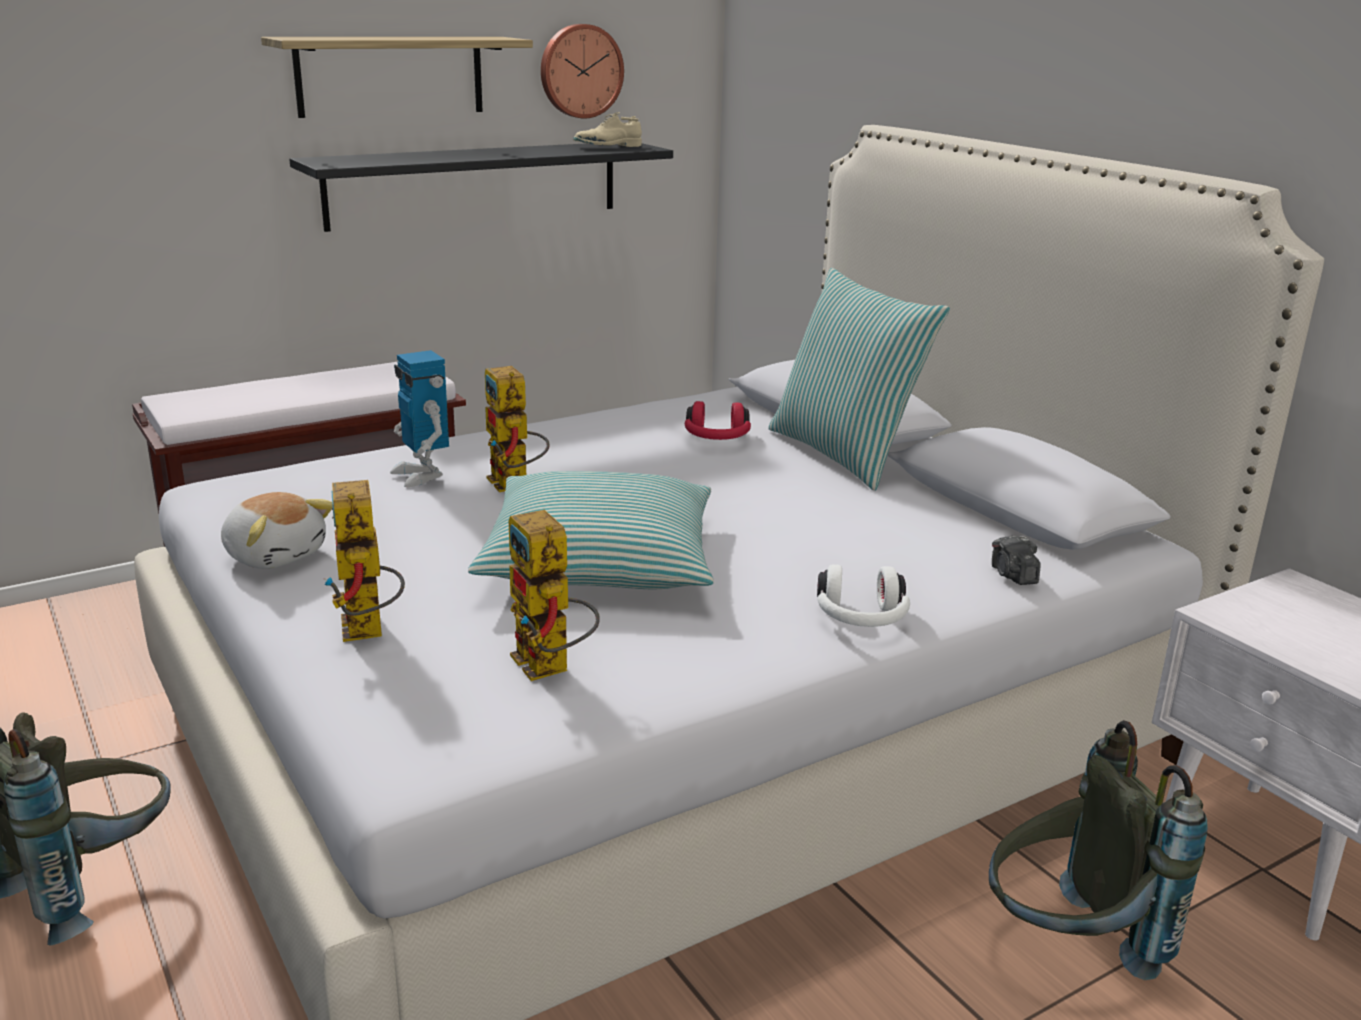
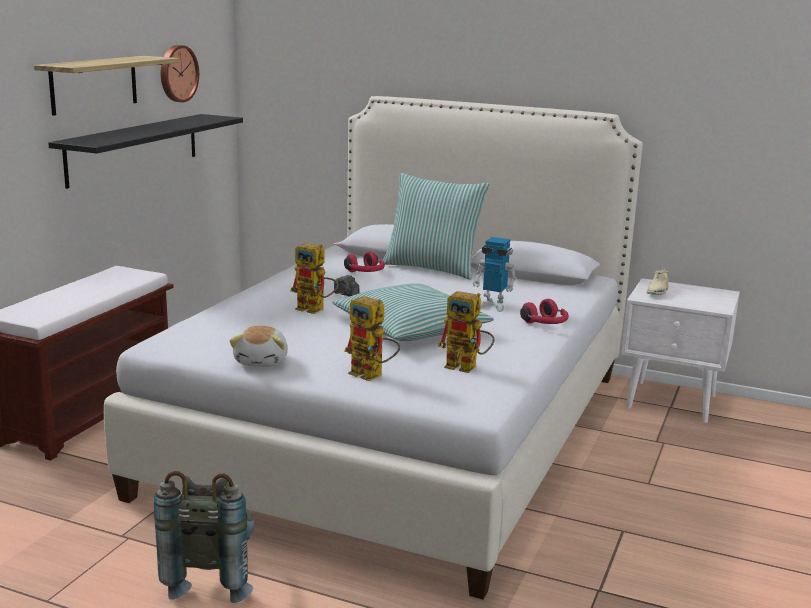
camera: 35 degrees left, 5 degrees down
plush toy [221,492,333,569] -> plush toy turned 90 degrees clockwise [230,326,288,367]
toy robot [390,350,449,487] -> toy robot moved to [473,237,517,312]
beige shoe [573,112,642,147] -> beige shoe moved to [646,269,669,295]
white headphones [817,564,910,627] -> red headphones [520,299,569,324]
grey backpack [989,720,1207,980] -> none
camera [992,536,1041,585] -> camera moved to [334,275,359,297]

